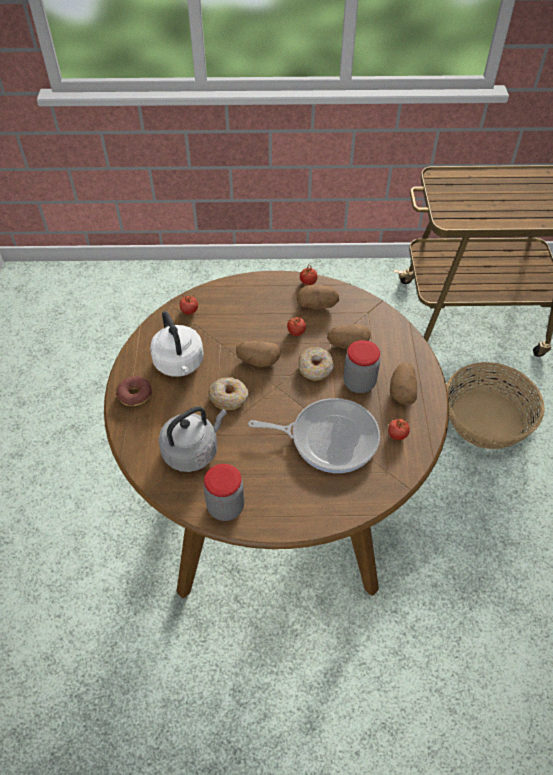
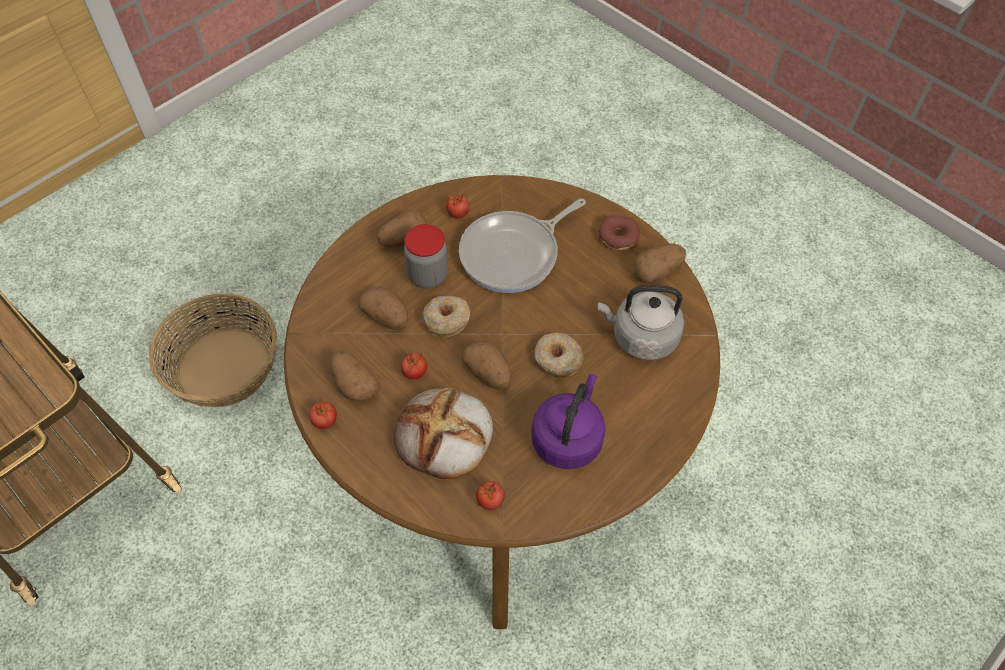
camera: 135 degrees left, 5 degrees up
donut [116,376,152,406] -> donut moved to [598,215,640,251]
white kettle [150,311,204,377] -> purple kettle [531,374,606,469]
jar [204,464,244,521] -> potato [635,243,686,283]
frying pan [248,398,380,473] -> frying pan turned 90 degrees counterclockwise [459,199,586,293]
none -> bread [394,388,493,479]

